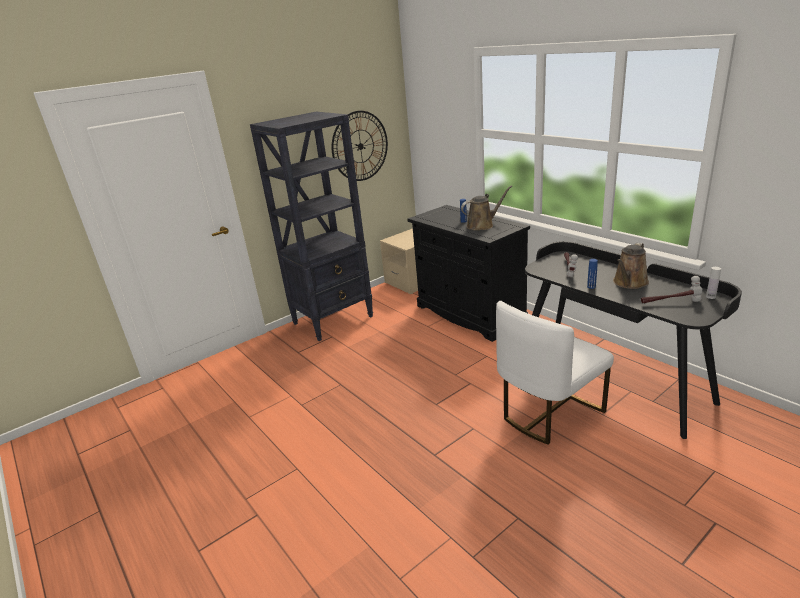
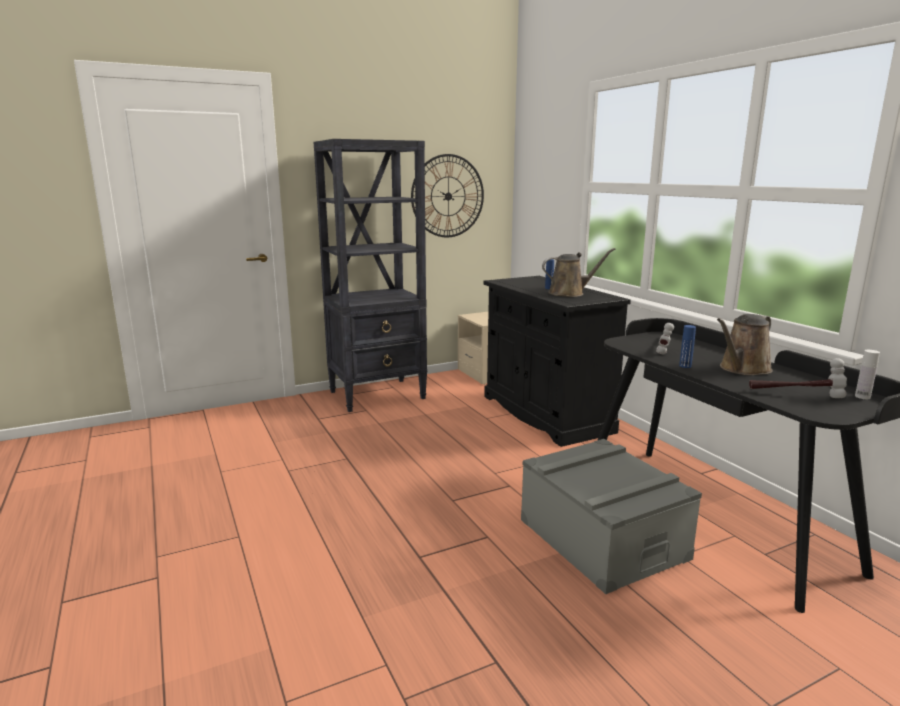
camera: 10 degrees right, 10 degrees down
white chair [496,301,614,445] -> grey storage box [521,439,702,594]

